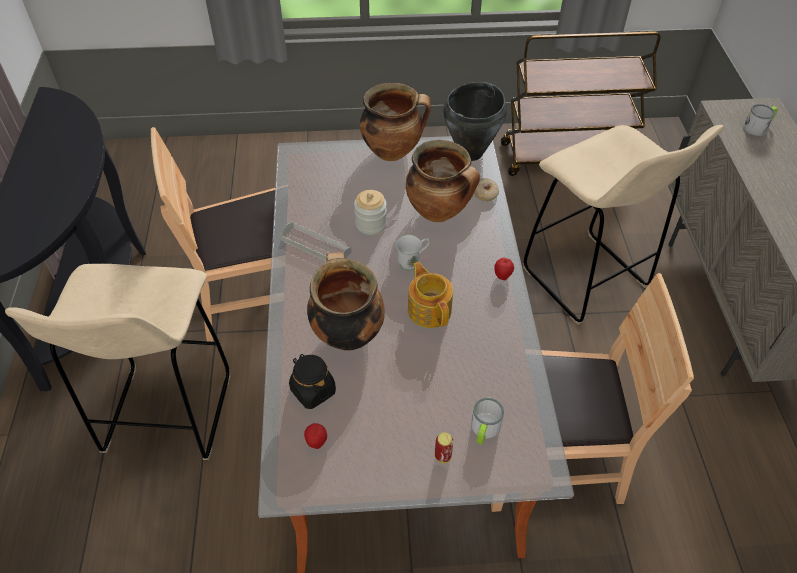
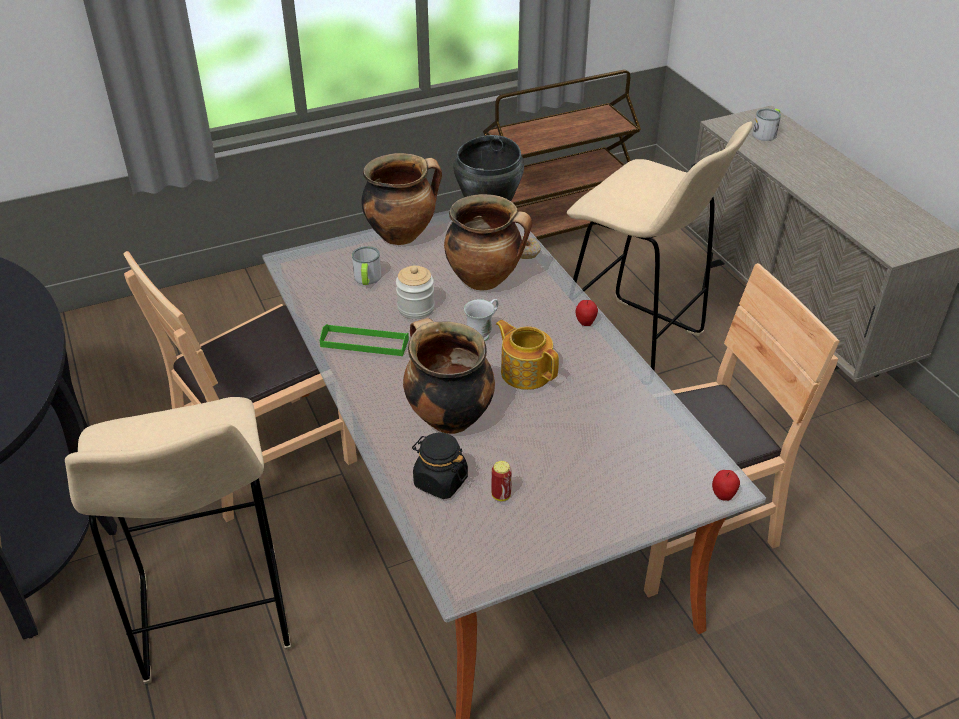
camera: 20 degrees left, 10 degrees down
grey tray [280,222,351,260] -> green tray [320,324,409,356]
apple [304,423,327,449] -> apple moved to [712,470,740,501]
can [435,432,453,463] -> can moved to [491,461,512,501]
mug [471,397,504,444] -> mug moved to [352,246,381,285]

